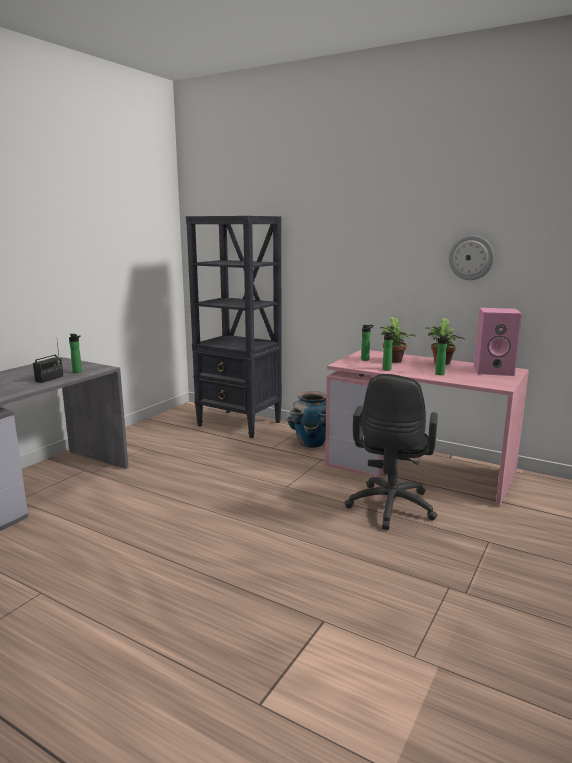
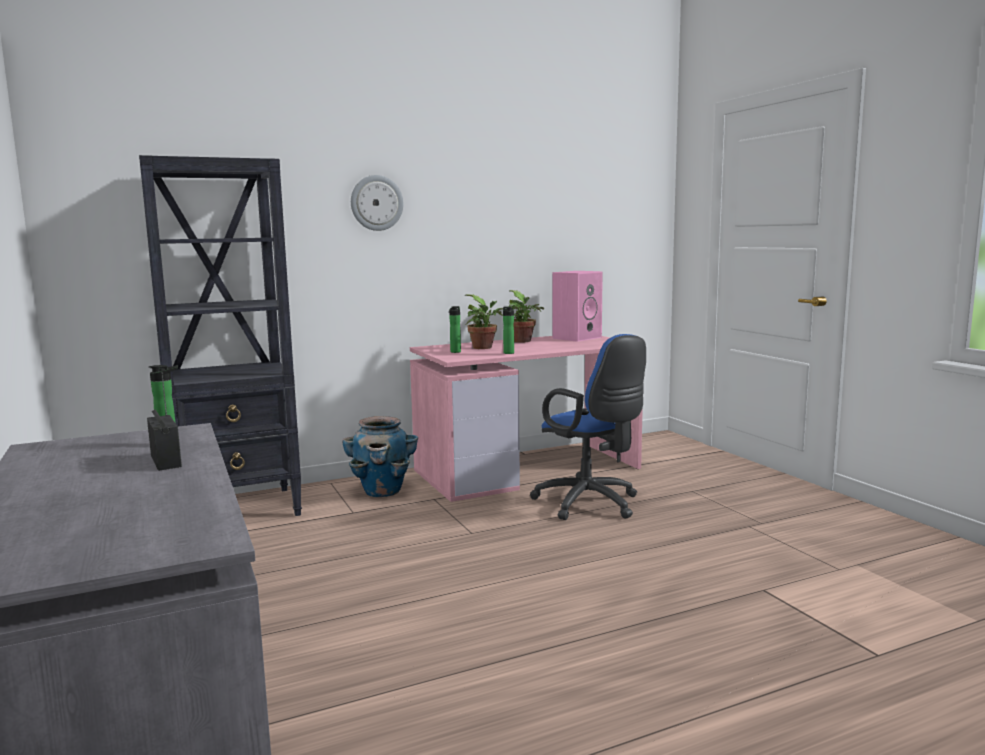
camera: 55 degrees left, 5 degrees down
black office chair [345,374,438,530] -> blue office chair [530,334,646,520]
bottle [435,335,451,375] -> none
wall clock [449,235,494,280] -> wall clock moved to [351,175,403,231]

